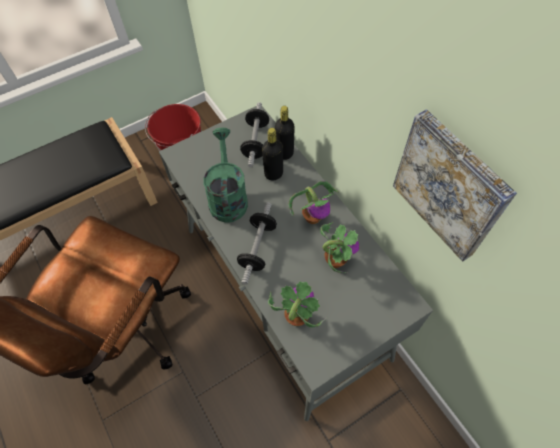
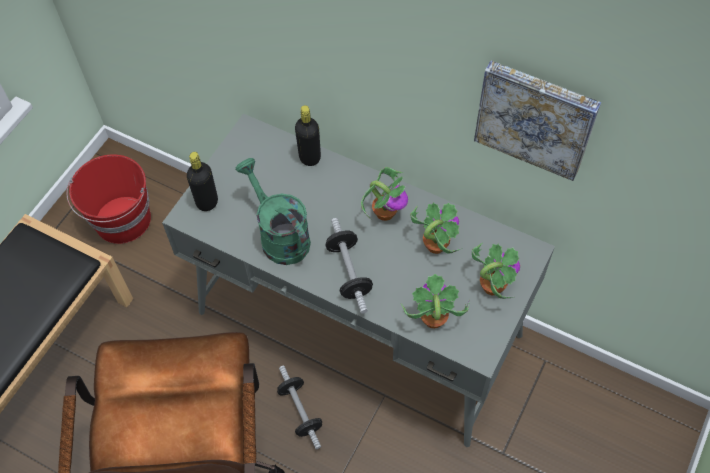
camera: 30 degrees left, 0 degrees up
dumbbell [240,102,269,167] -> dumbbell moved to [277,366,322,449]
black bottle [262,128,283,181] -> black bottle moved to [187,152,218,211]
none -> potted plant [472,243,520,299]

